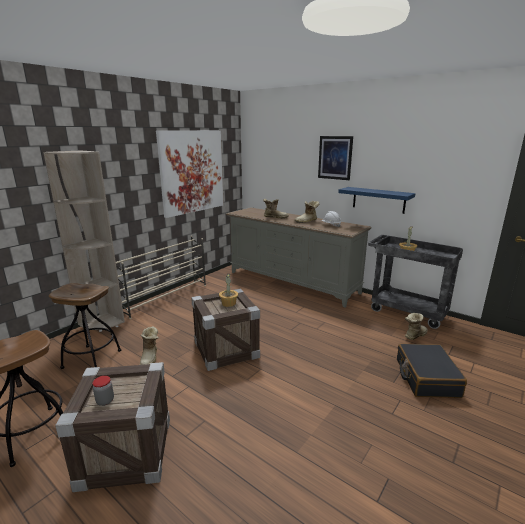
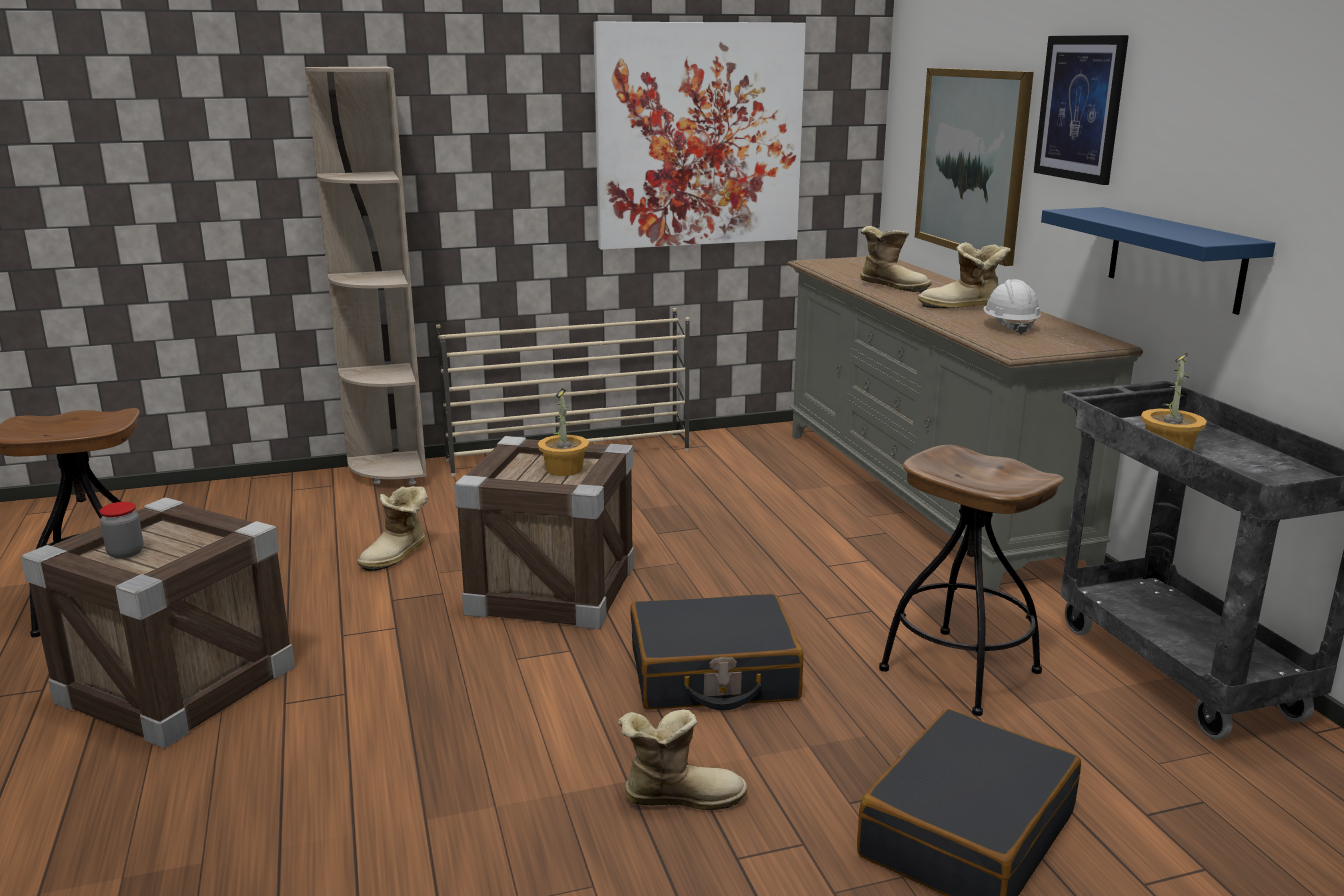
camera: 35 degrees right, 0 degrees up
brown stool [49,283,121,369] -> brown stool moved to [879,445,1064,716]
boot [405,313,428,340] -> boot moved to [618,709,747,810]
none -> black suitcase [631,594,804,710]
none -> picture [915,68,1034,266]

